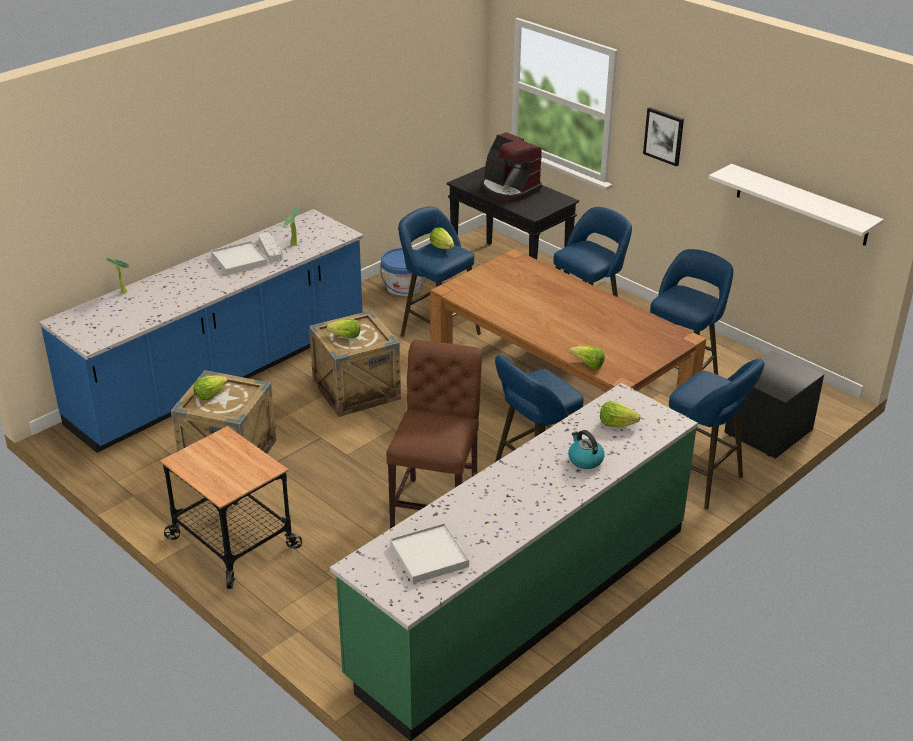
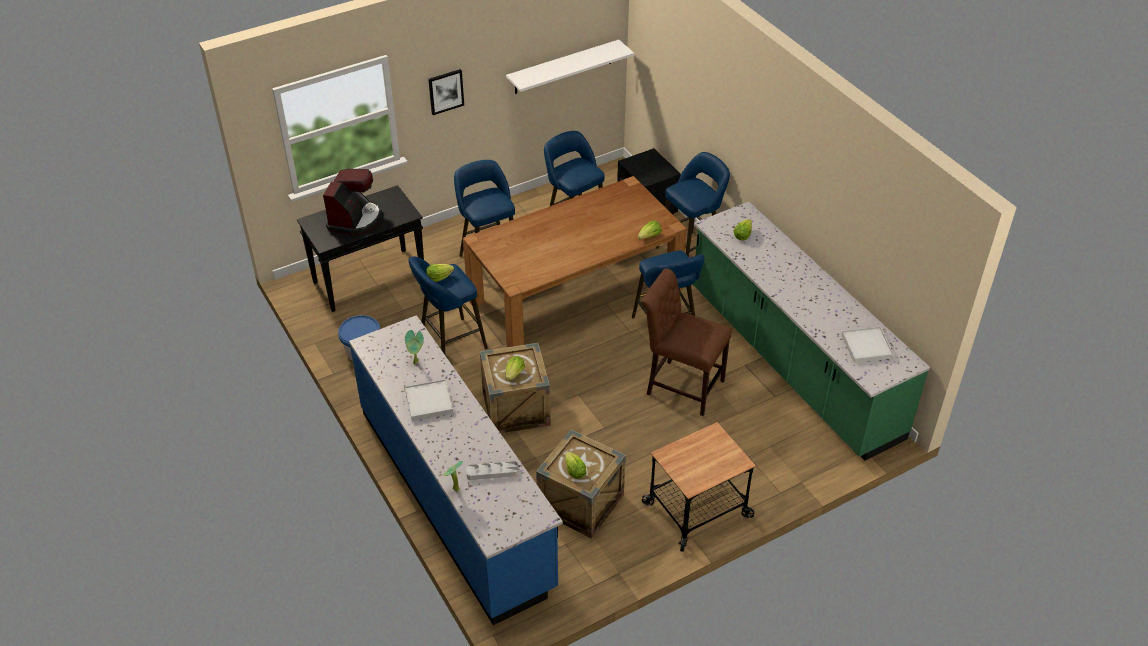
camera: 75 degrees left, 10 degrees up
grey tray [258,232,283,262] -> grey tray moved to [466,461,518,480]
coffee machine [481,132,542,202] -> coffee machine turned 45 degrees counterclockwise [323,169,382,235]
kettle [568,430,605,469] -> none

